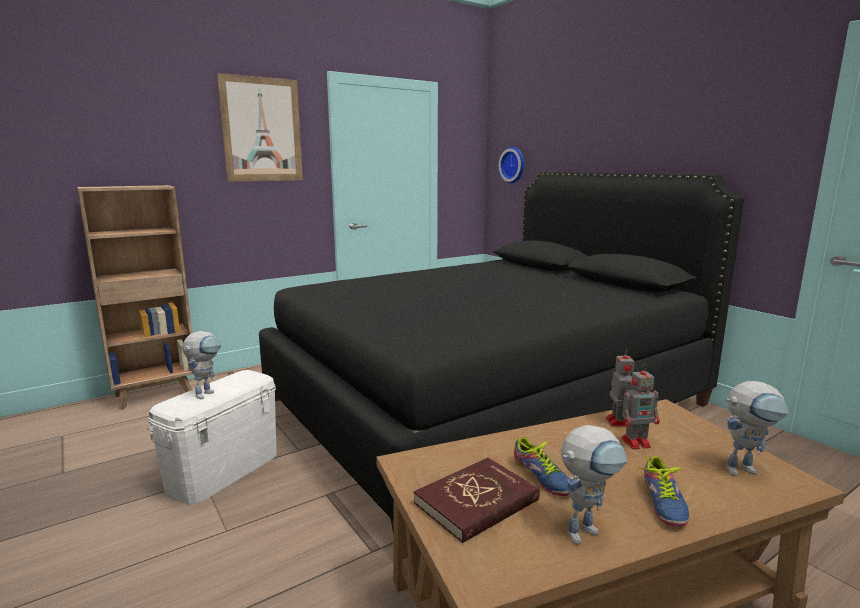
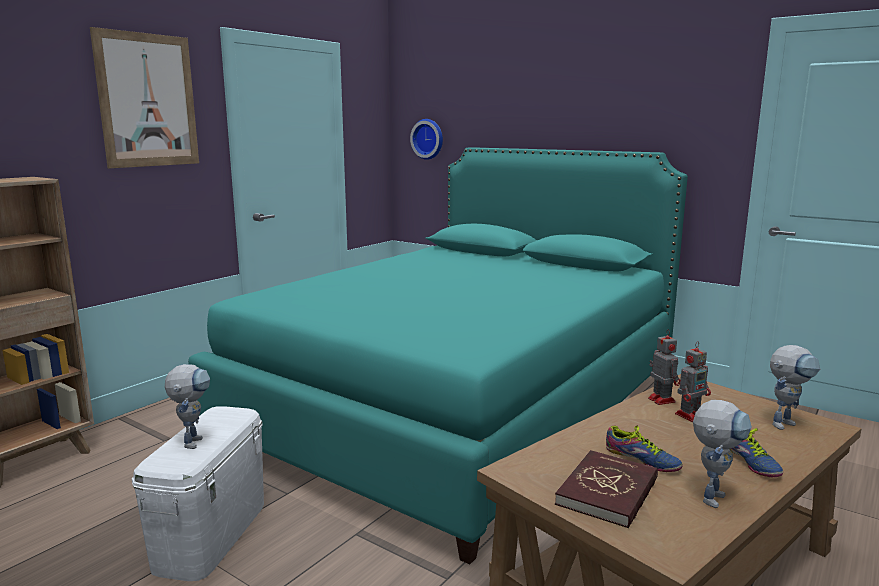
camera: 20 degrees left, 0 degrees up
black bed [259,172,744,535] -> turquoise bed [188,147,688,565]

